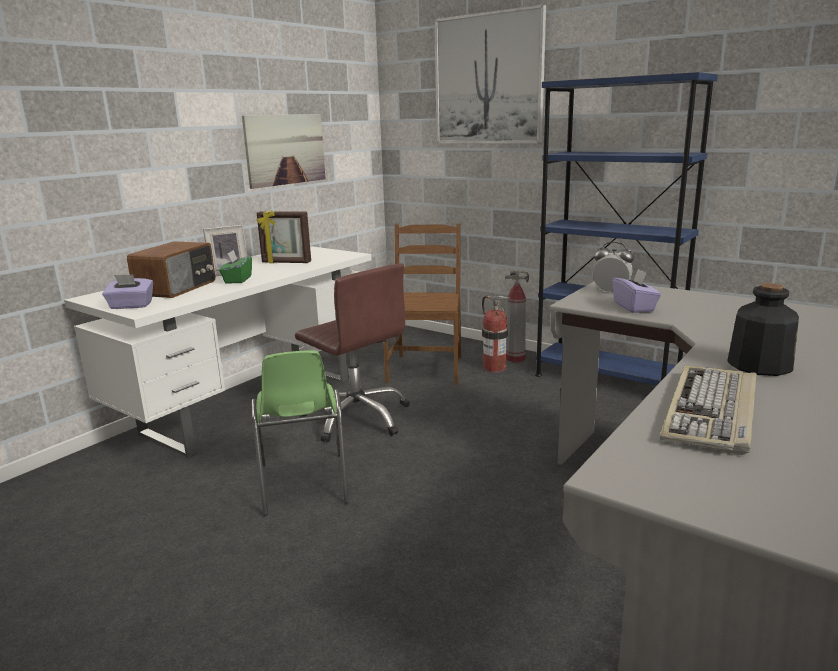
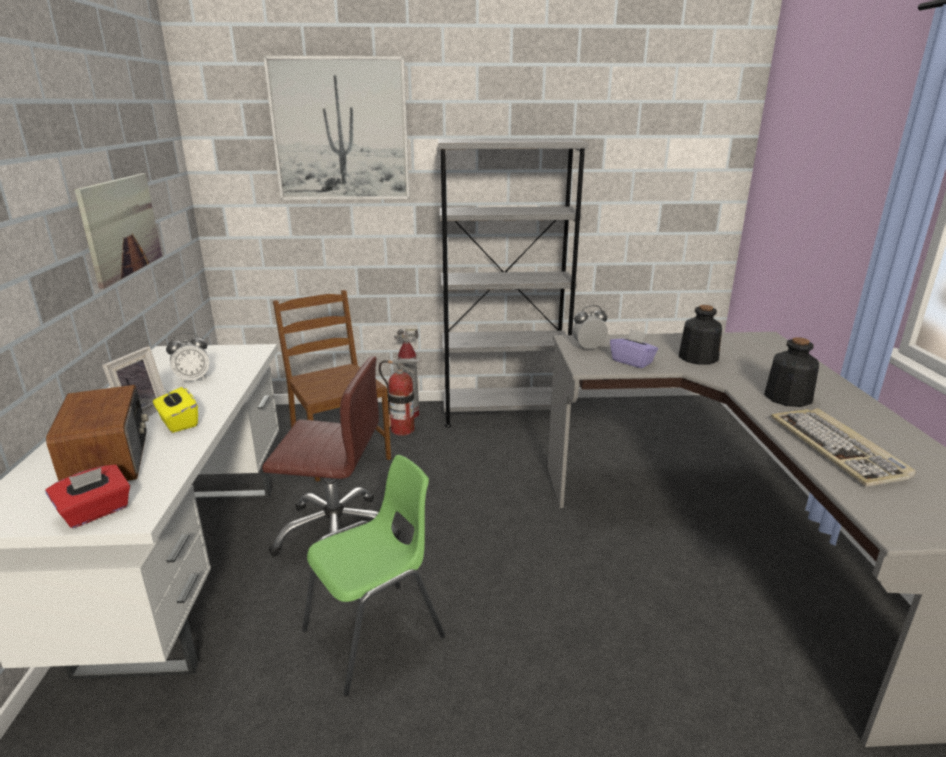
camera: 40 degrees left, 5 degrees up
purple tissue box [102,275,153,309] -> red tissue box [45,465,130,528]
green tissue box [219,250,252,284] -> yellow tissue box [153,386,198,433]
green chair [251,351,349,516] -> green chair turned 75 degrees counterclockwise [302,455,445,697]
picture frame [257,211,311,263] -> alarm clock [166,332,209,383]
blue bookcase [535,72,718,386] -> grey bookcase [438,139,588,427]
none -> bottle [679,305,722,365]

